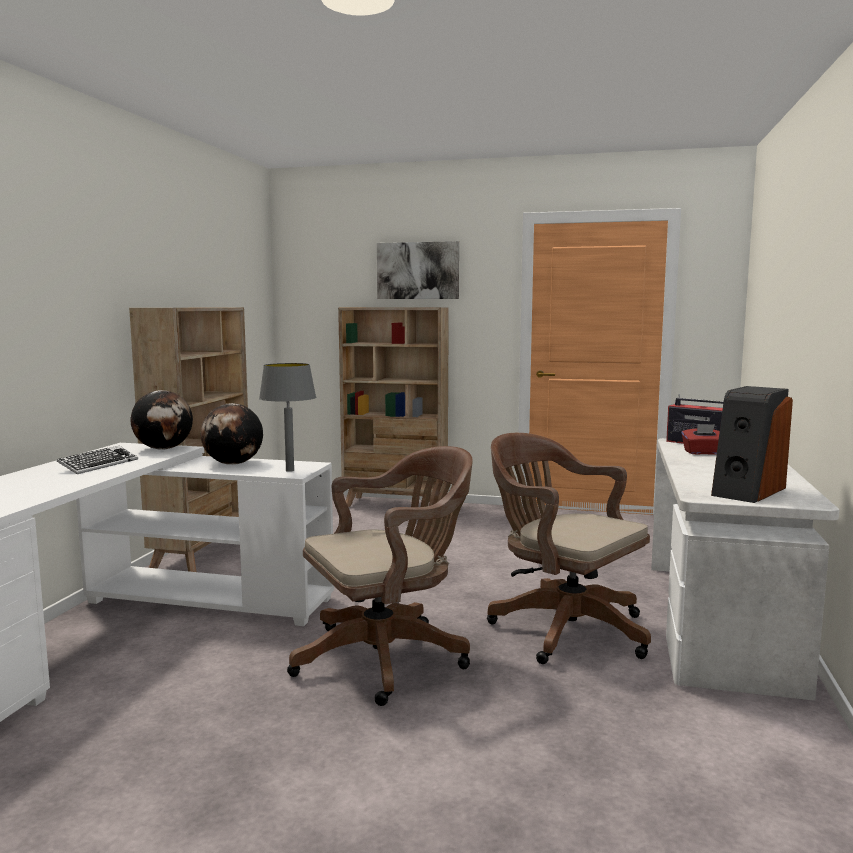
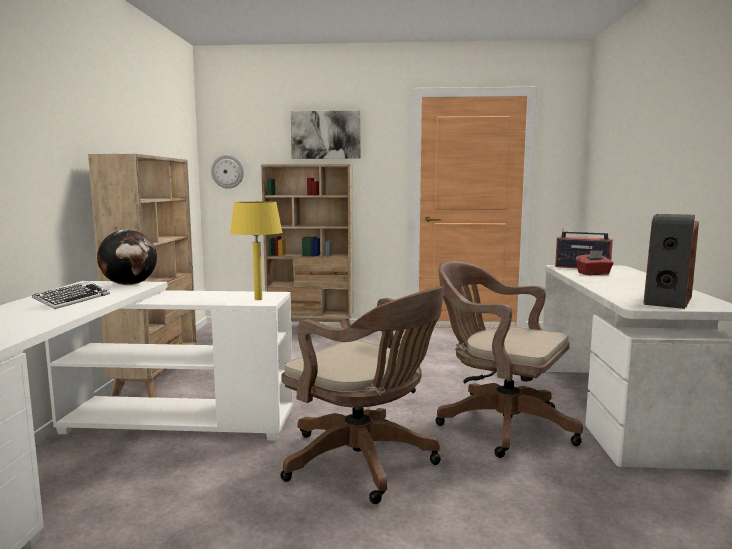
camera: 10 degrees left, 0 degrees up
globe [201,403,263,465] -> none
grey table lamp [259,363,316,472] -> yellow table lamp [230,201,282,300]
brown office chair [287,446,473,706] -> brown office chair turned 75 degrees clockwise [280,286,445,504]
none -> wall clock [211,155,244,189]

